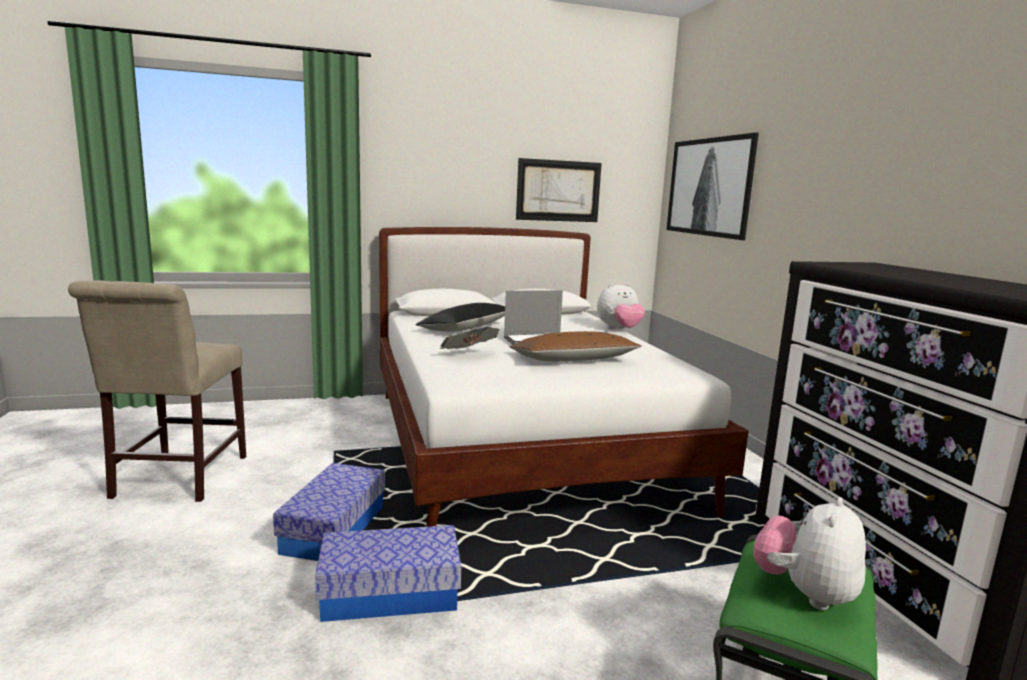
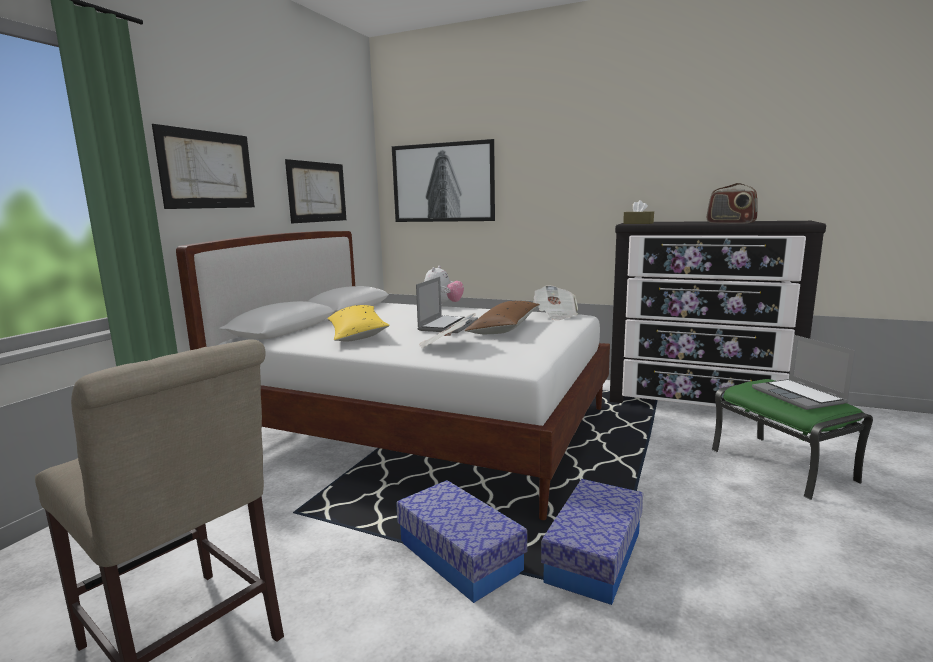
camera: 50 degrees left, 0 degrees up
black pillow [415,303,505,332] -> yellow pillow [327,305,390,342]
plush toy [753,497,866,610] -> laptop [752,335,855,410]
none -> picture [152,124,255,209]
none -> newspaper [533,285,578,320]
none -> brown tissue box [623,200,654,224]
none -> radio [707,183,758,224]

